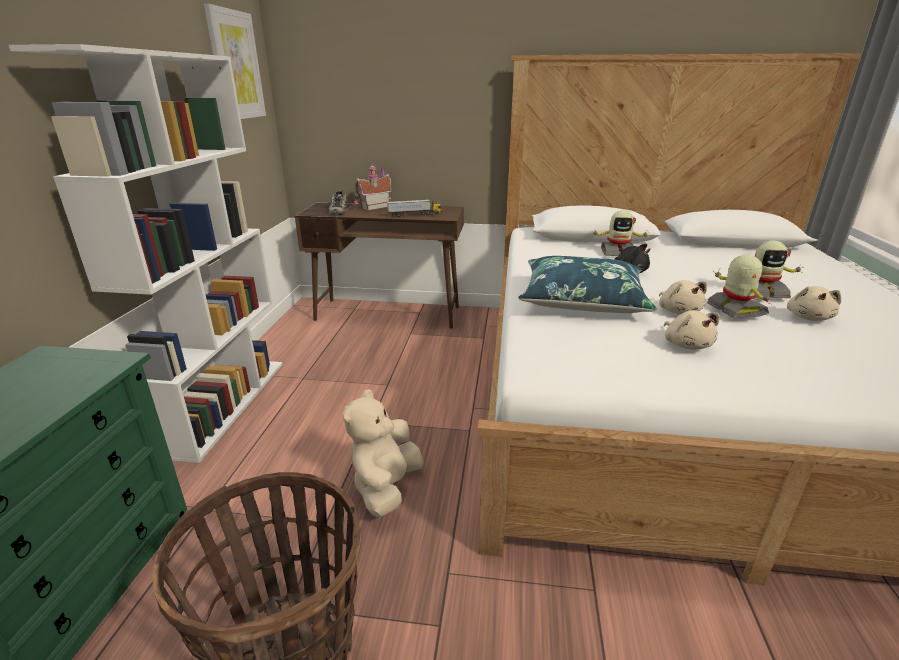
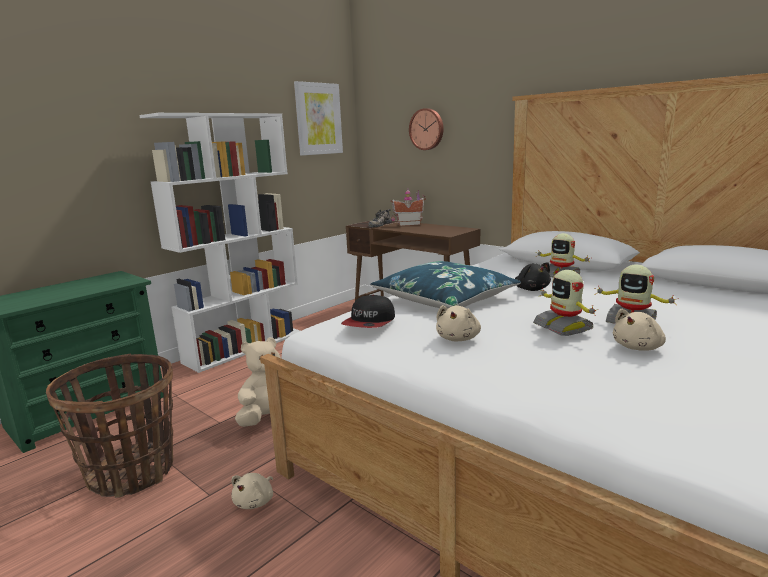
camera: 35 degrees right, 10 degrees down
toy truck [387,199,442,217] -> none
beige plush toy [659,280,707,314] -> beige plush toy moved to [231,473,273,509]
toy robot [707,255,771,318] -> toy robot turned 135 degrees clockwise [533,270,599,336]
none -> cap [341,295,395,328]
none -> wall clock [409,108,444,150]

